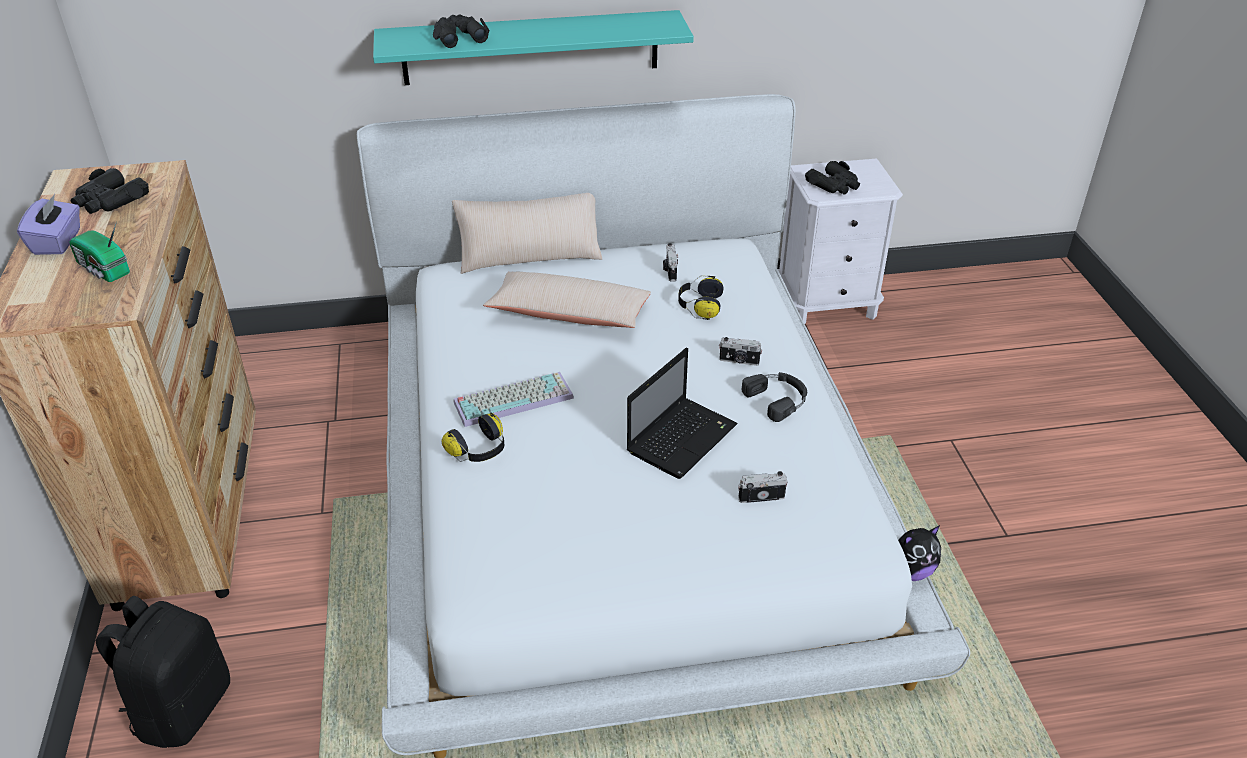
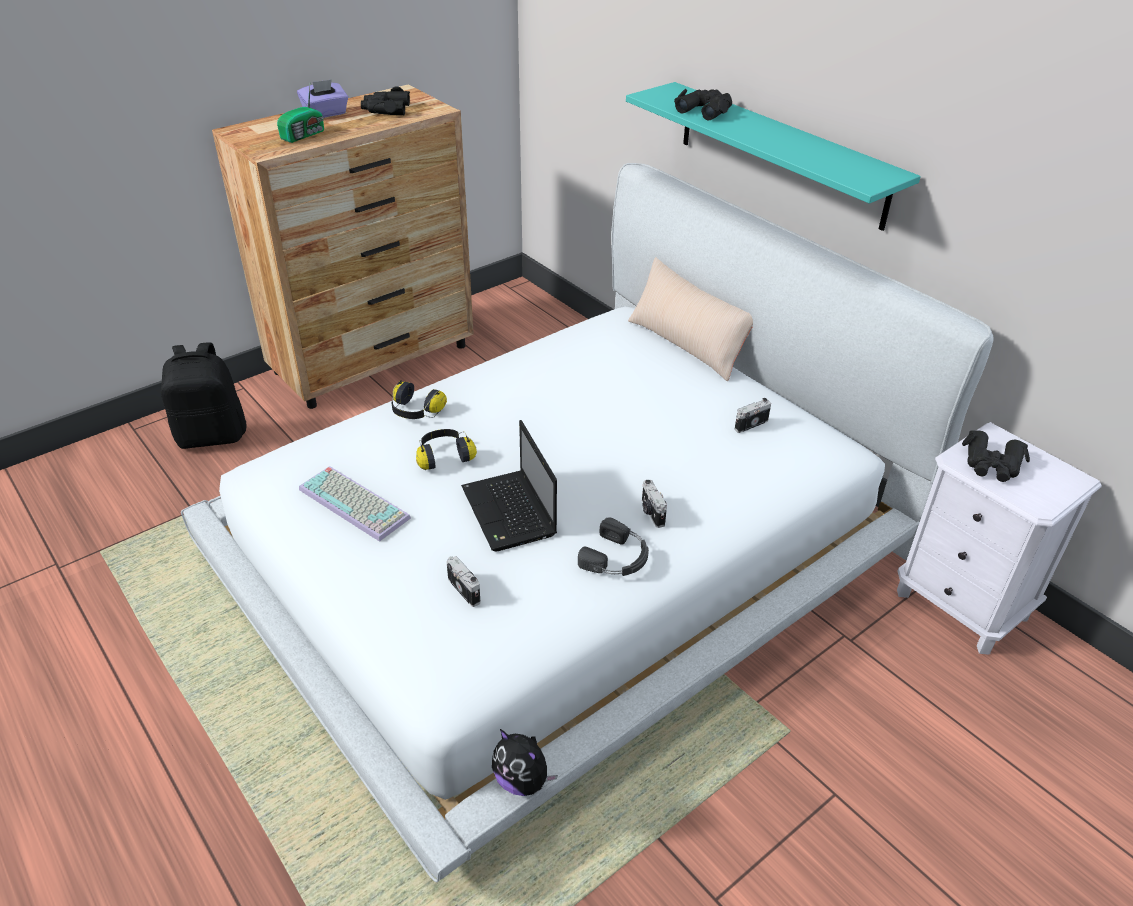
camera: 60 degrees right, 0 degrees up
radio [69,222,130,282] -> radio turned 150 degrees counterclockwise [277,85,324,143]
keyboard [453,372,574,427] -> keyboard moved to [299,466,411,542]
beige pillow [483,272,651,328] -> none
laptop [627,348,738,479] -> laptop turned 60 degrees clockwise [461,420,557,552]
headphones [678,275,724,320] -> headphones moved to [416,429,477,470]

